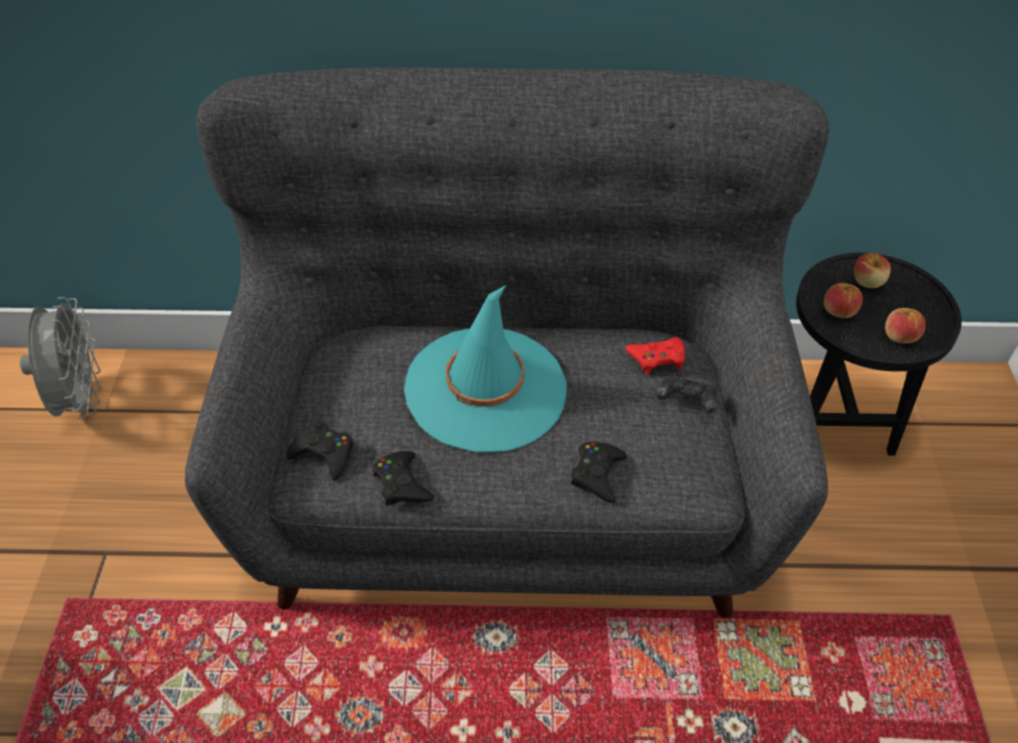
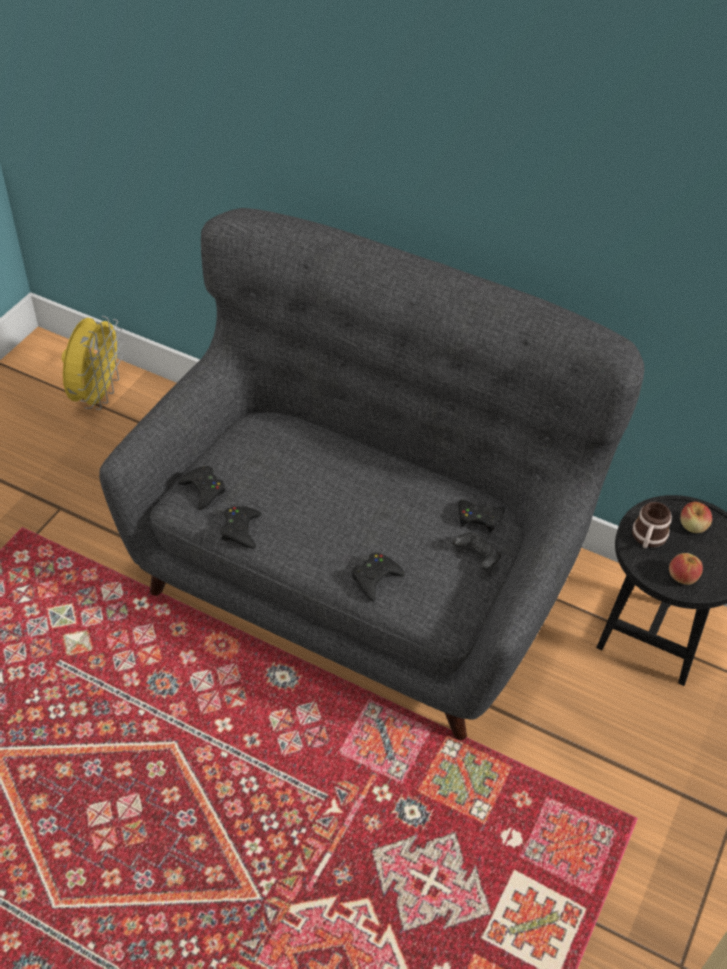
camera: 25 degrees right, 0 degrees up
grey fan [20,297,101,419] -> yellow fan [62,316,124,410]
turquoise hat [404,285,567,452] -> none
red game controller [625,337,685,375] -> black game controller [458,499,505,533]
apple [824,283,863,318] -> mug [632,502,672,548]

